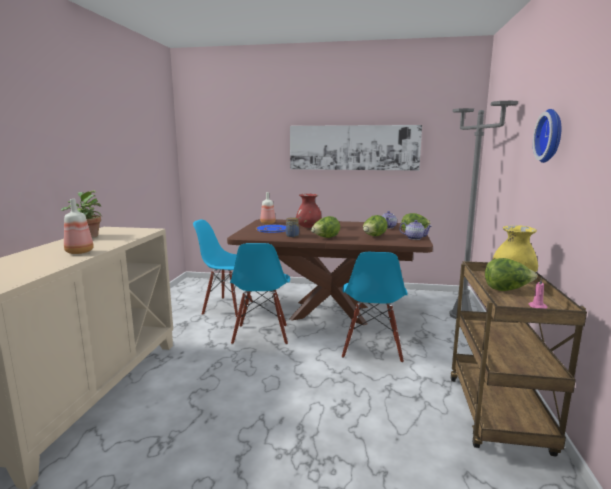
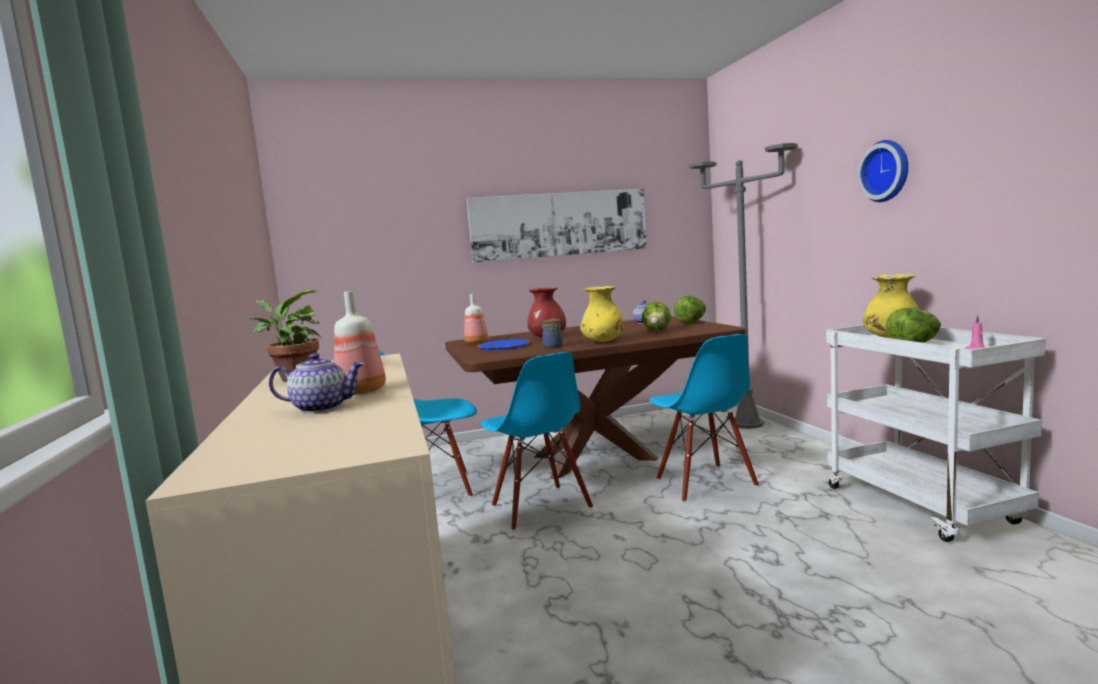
camera: 25 degrees left, 5 degrees down
lettuce [311,216,340,238] -> yellow vase [580,286,623,342]
teapot [399,220,432,240] -> teapot moved to [269,353,364,413]
brown cart [450,261,587,456] -> white cart [826,325,1046,542]

